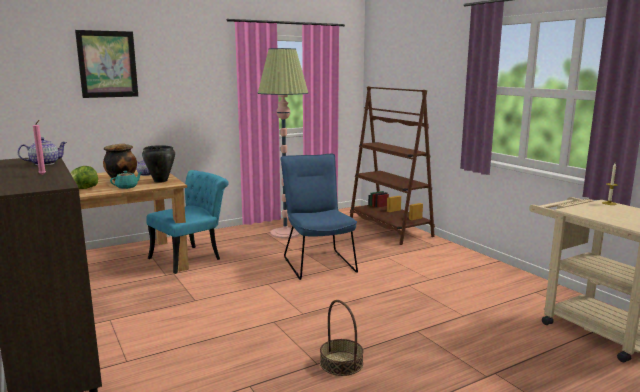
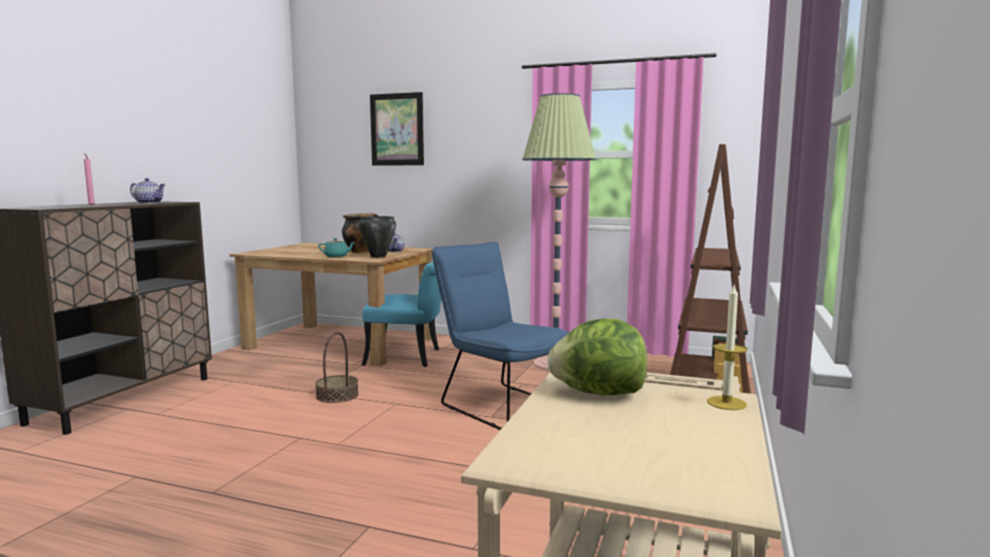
camera: 50 degrees right, 5 degrees down
lettuce [70,166,98,189] -> lettuce moved to [548,318,647,395]
blue chair [281,154,358,280] -> blue chair turned 75 degrees counterclockwise [432,242,569,430]
basket [320,300,364,376] -> basket moved to [315,332,359,403]

